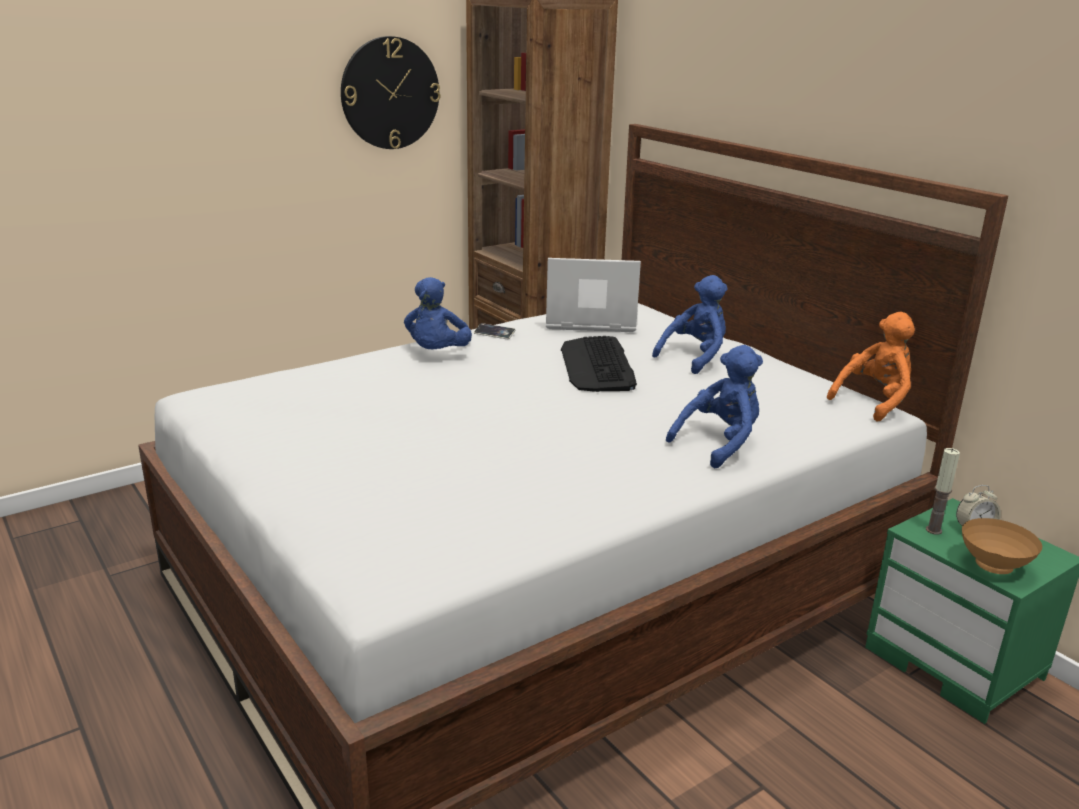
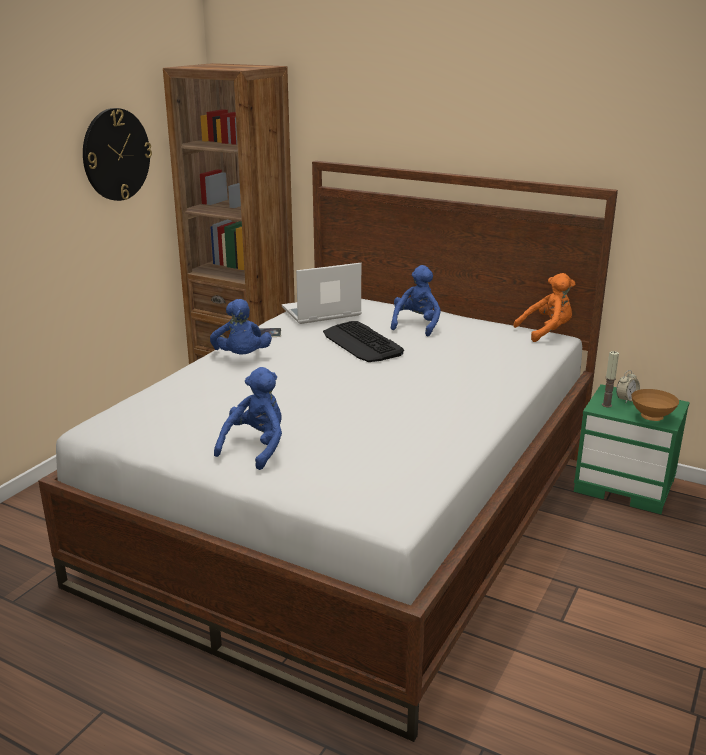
camera: 25 degrees left, 0 degrees up
blue plush toy [666,345,763,469] -> blue plush toy moved to [214,367,282,470]
orange plush toy [827,312,915,421] -> orange plush toy turned 45 degrees clockwise [513,273,575,342]

